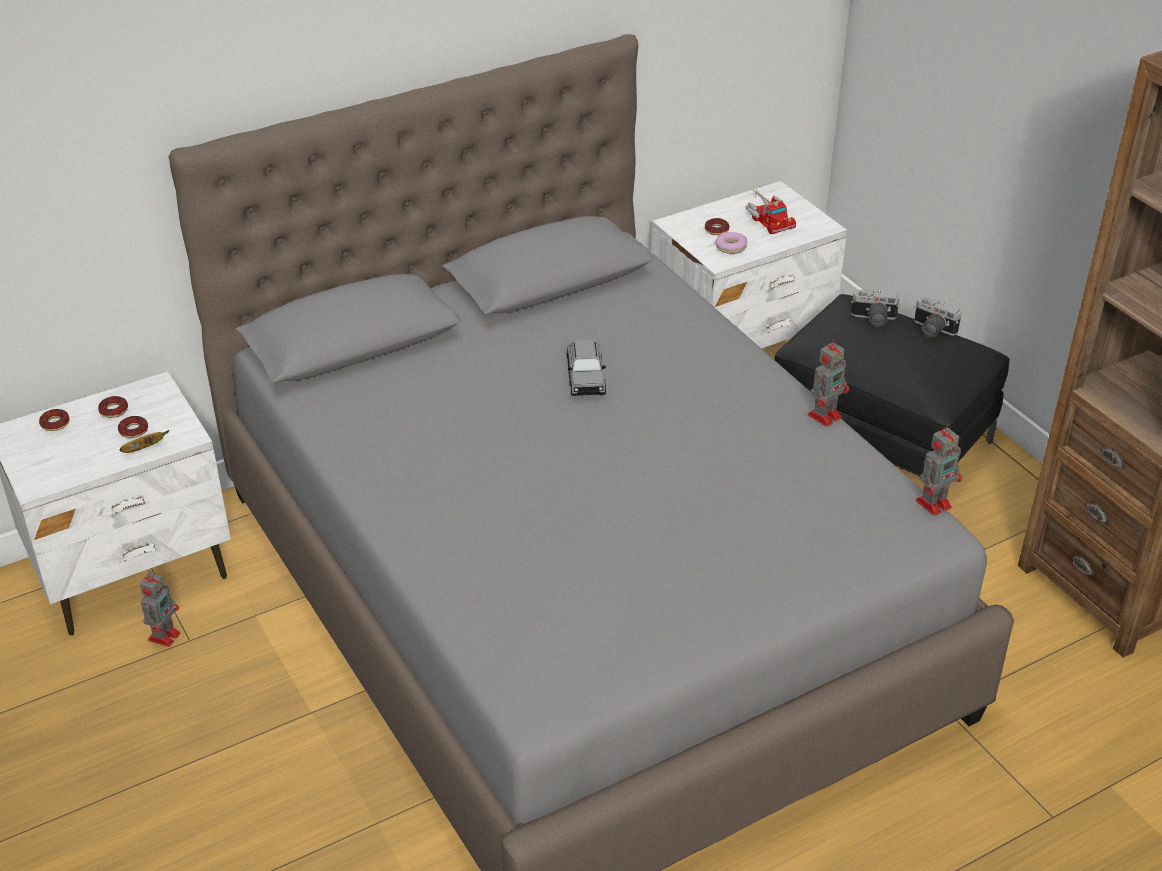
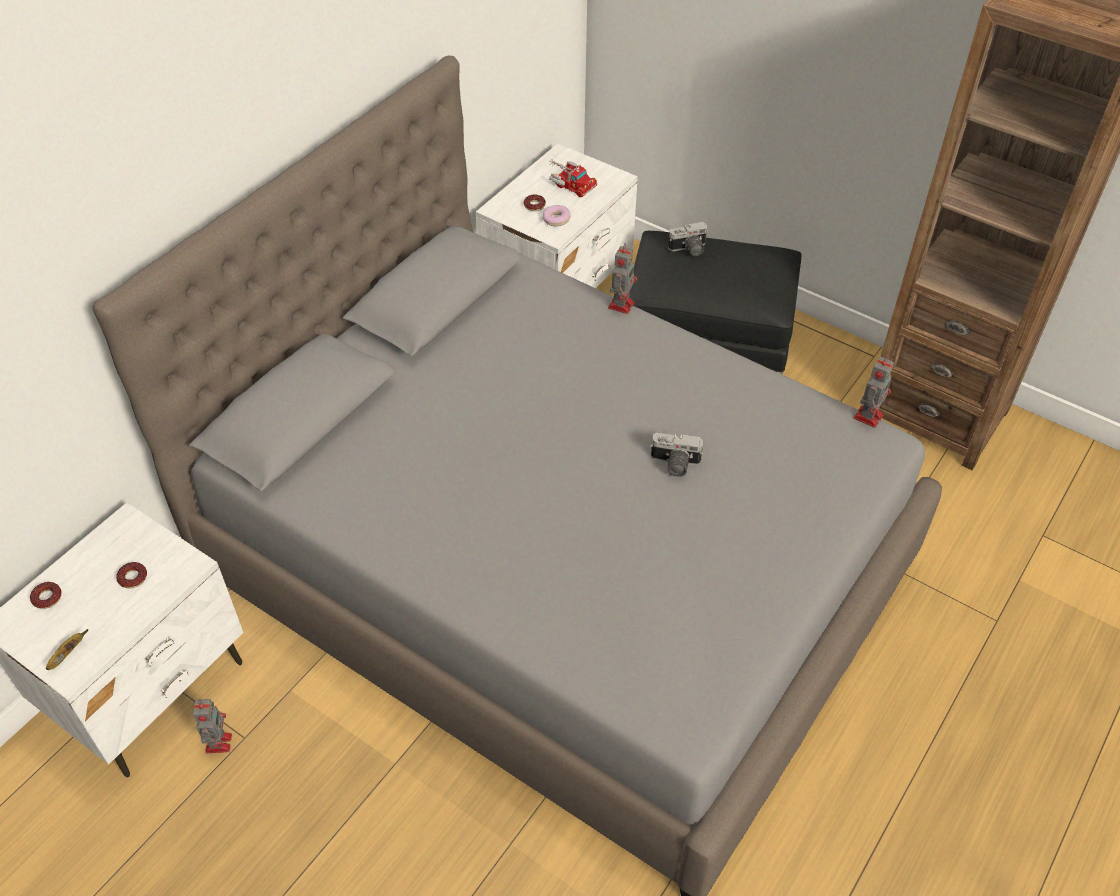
camera: 25 degrees left, 10 degrees up
donut [98,396,128,418] -> none
banana [119,430,169,453] -> banana moved to [46,629,88,670]
grey toy car [566,340,606,396] -> none
toy robot [808,338,849,427] -> toy robot moved to [608,243,637,314]
camera [914,297,962,337] -> camera moved to [650,433,703,477]

